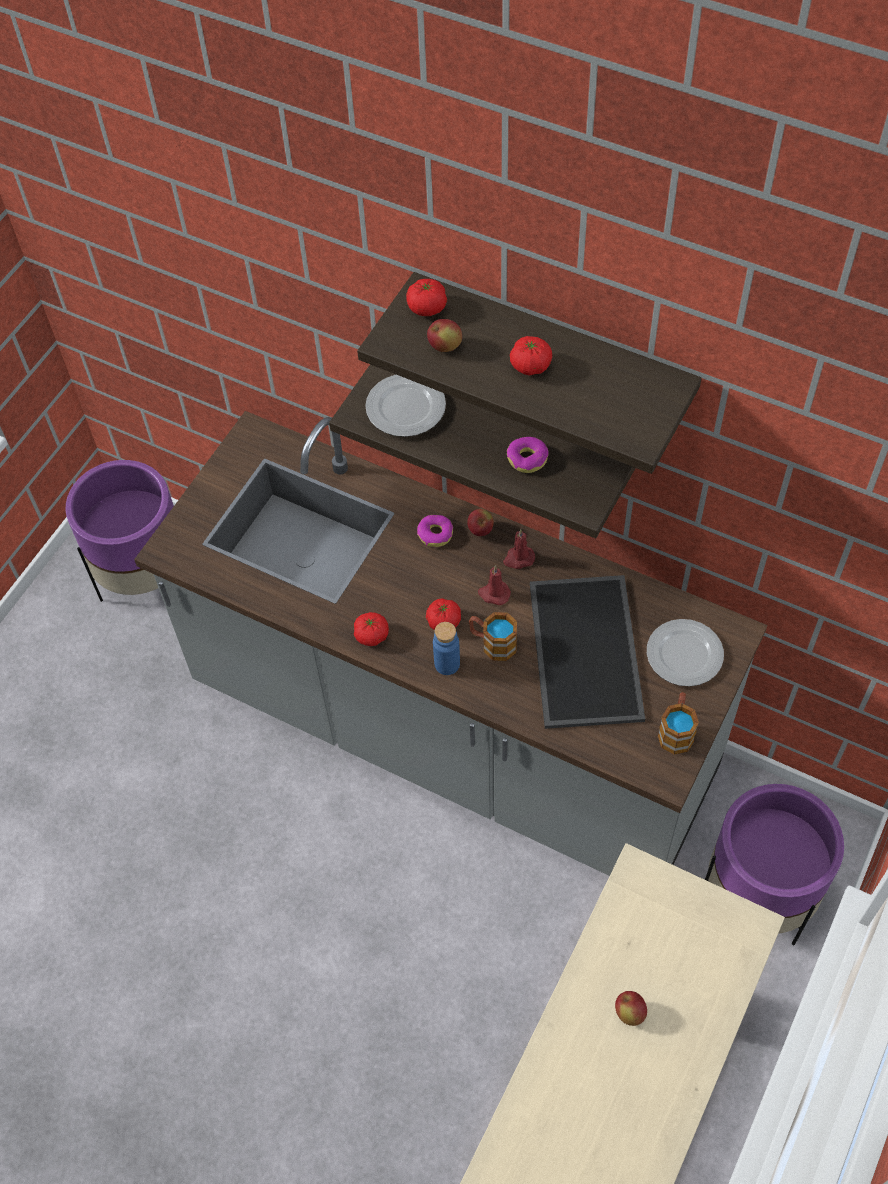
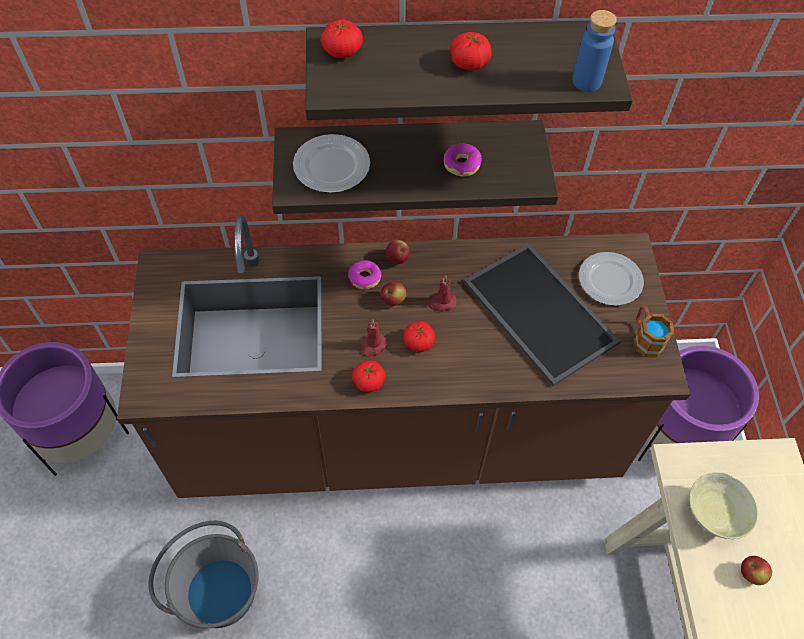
camera: 35 degrees left, 0 degrees up
grey counter [134,411,767,876] -> brown counter [117,215,690,498]
apple [427,319,462,352] -> apple moved to [381,281,406,306]
blue bottle [433,622,460,675] -> blue bottle moved to [572,10,617,92]
mug [469,612,517,661] -> none
red candle [503,529,535,569] -> red candle moved to [360,320,388,357]
none -> grey bucket [148,521,259,628]
none -> beige bowl [689,472,758,539]

